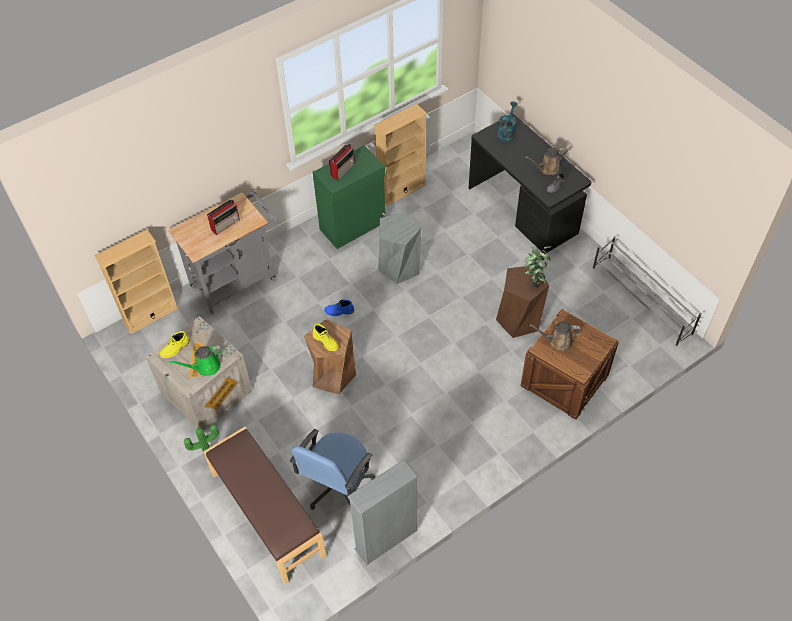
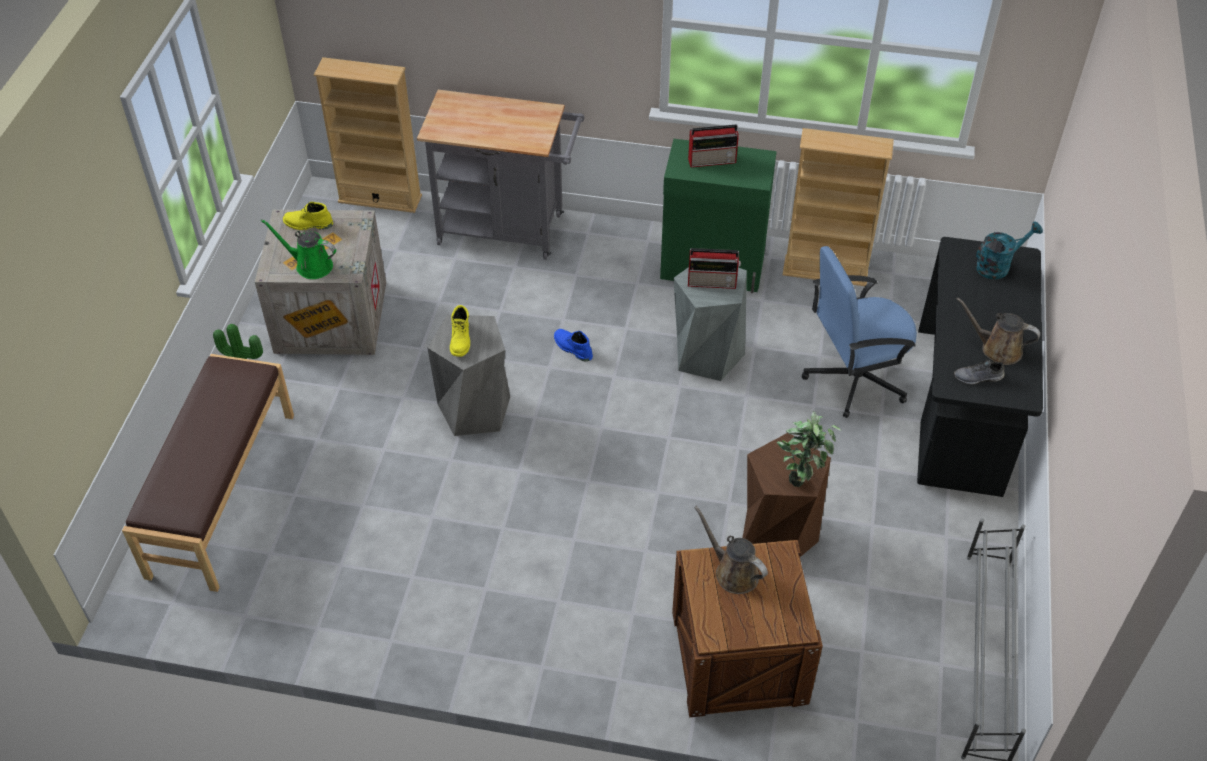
camera: 45 degrees right, 5 degrees down
radio [207,199,240,235] -> radio moved to [688,248,741,289]
blue office chair [290,429,375,510] -> blue office chair moved to [802,246,917,418]
brown stool [304,319,356,395] -> grey stool [427,315,510,436]
grey bookcase [347,459,418,566] -> none

